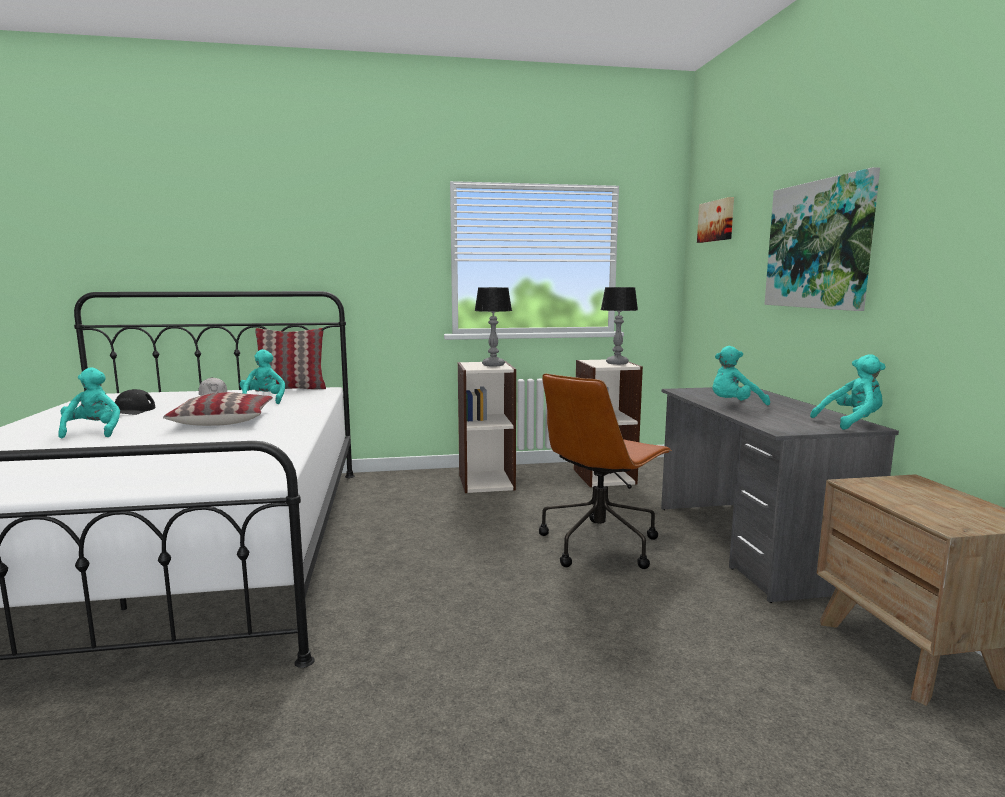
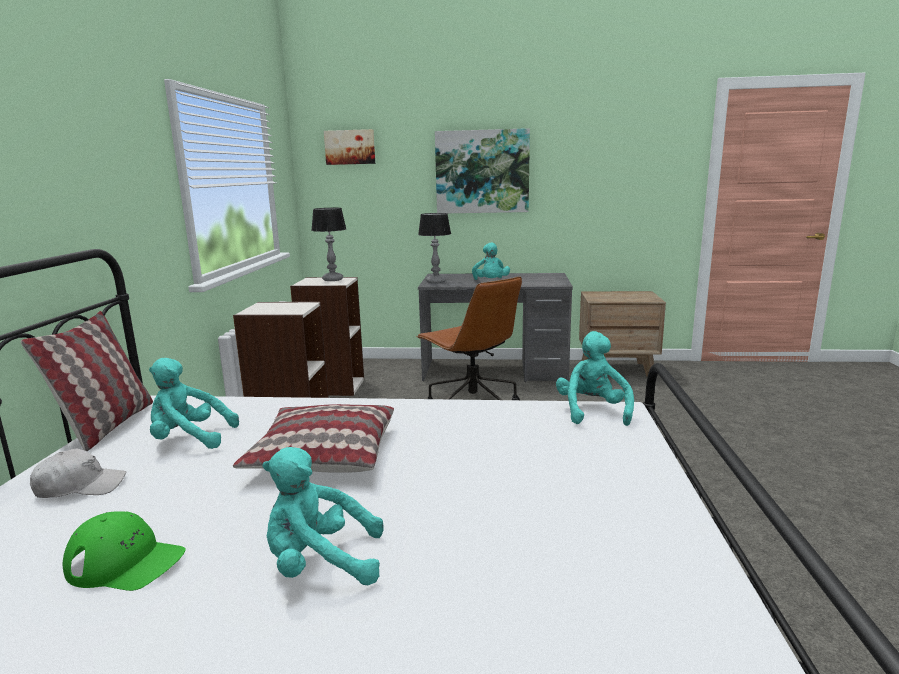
camera: 75 degrees left, 5 degrees up
black cap [115,389,155,415] -> green cap [63,511,186,591]
table lamp [475,287,512,366] -> table lamp moved to [418,213,451,284]
turquoise plush toy [810,354,886,430] -> turquoise plush toy moved to [556,331,634,426]

